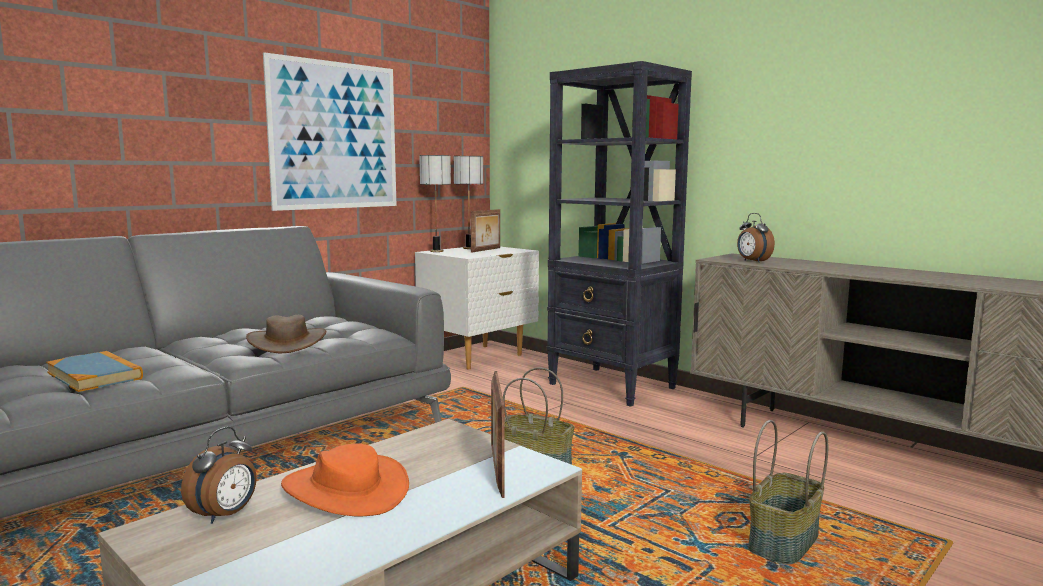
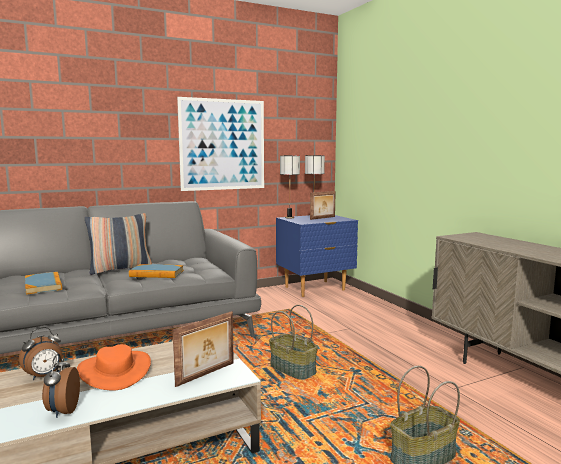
camera: 20 degrees right, 0 degrees up
brown hat [246,315,326,353] -> book [129,264,184,278]
white nightstand [415,247,539,369] -> blue nightstand [276,215,358,297]
picture frame [491,371,505,498] -> picture frame turned 150 degrees counterclockwise [173,311,234,387]
black bookcase [547,61,692,407] -> none
alarm clock [737,213,775,263] -> alarm clock moved to [42,354,80,418]
none -> pillow [85,213,152,275]

